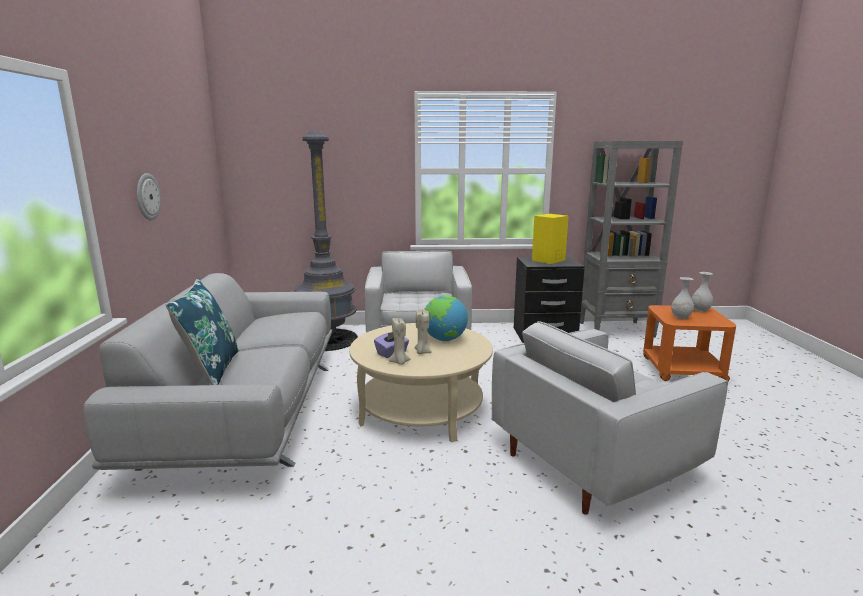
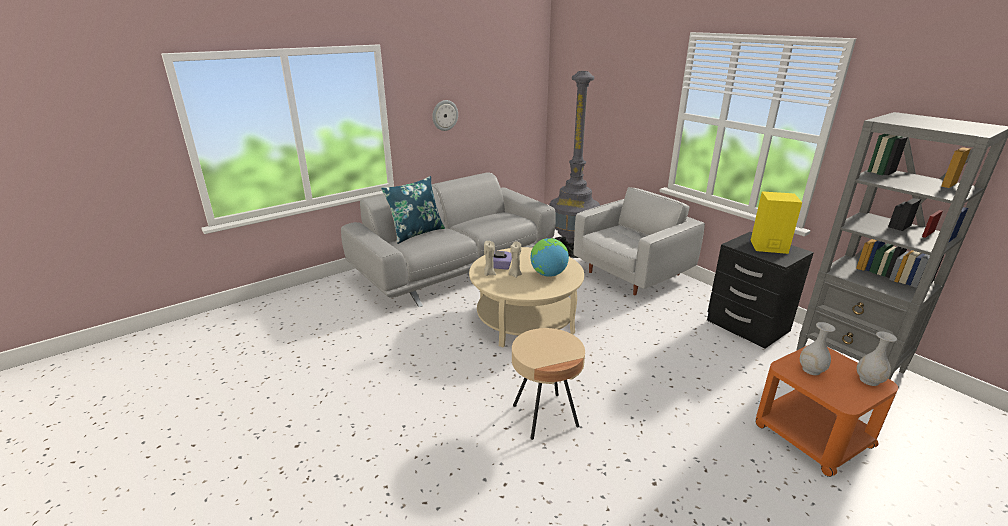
camera: 55 degrees right, 10 degrees up
white armchair [492,321,728,515] -> beige side table [512,328,585,440]

